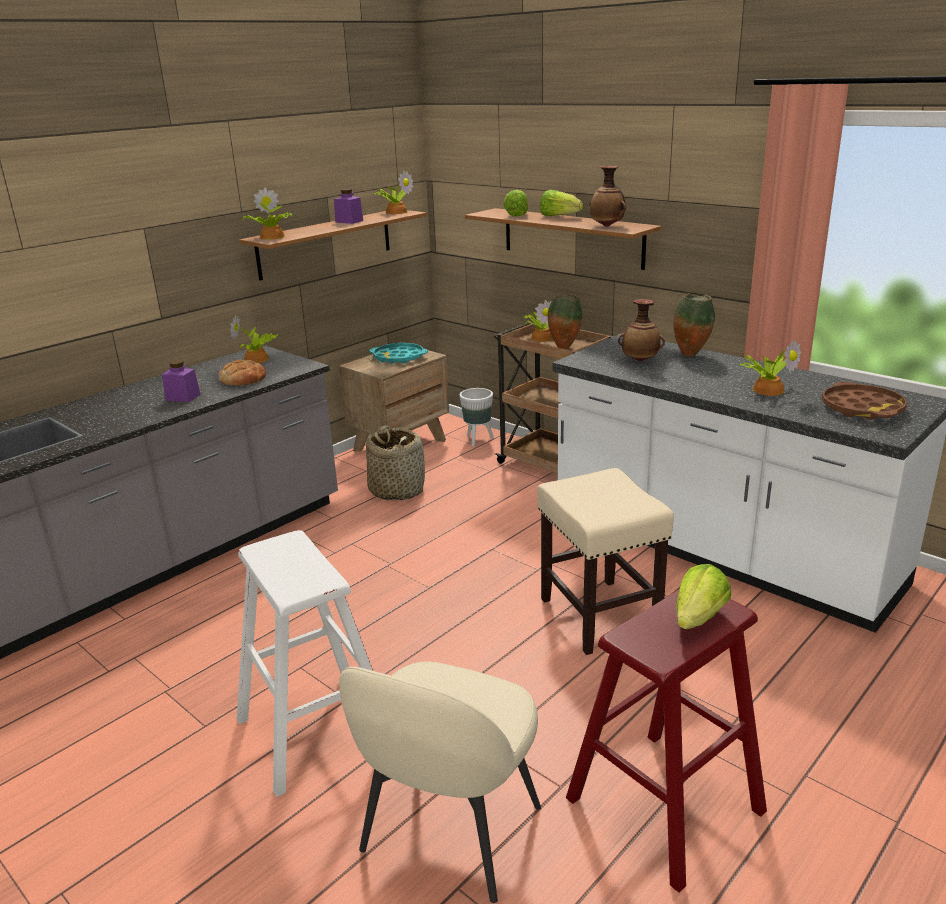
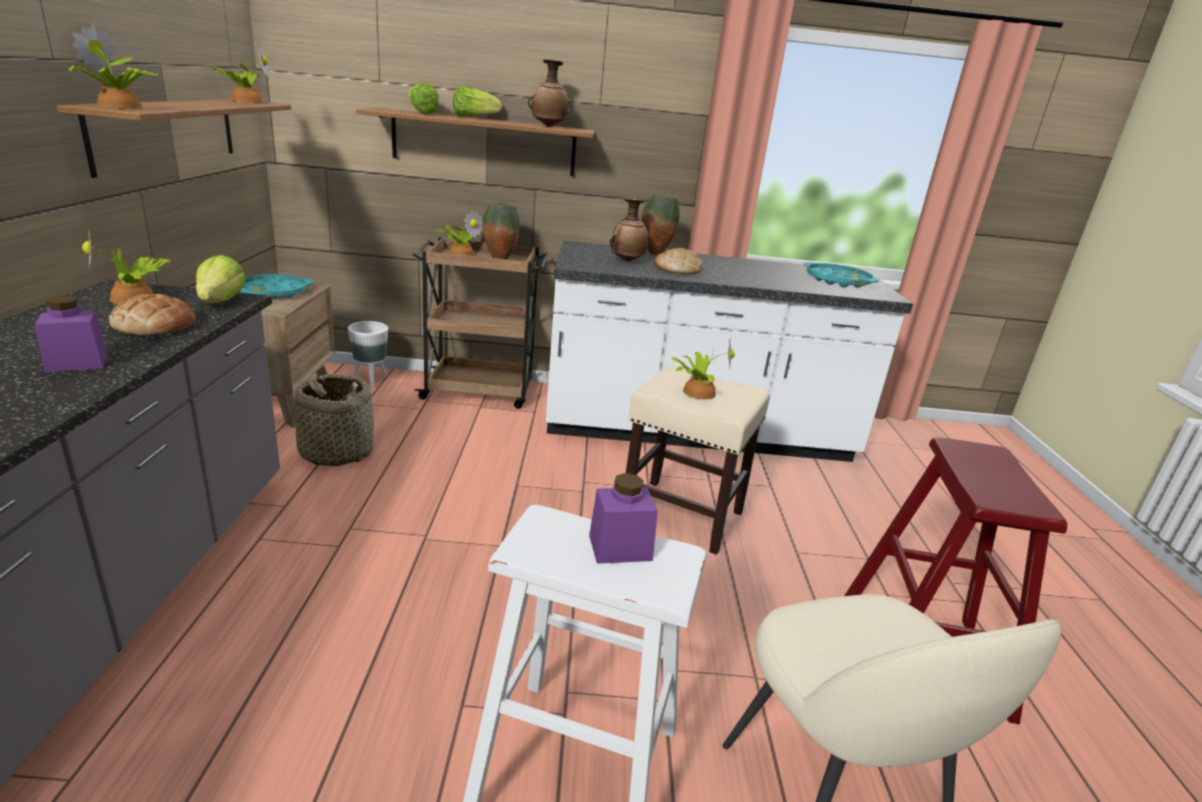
camera: 45 degrees left, 0 degrees up
purple jar [334,189,363,224] -> purple jar moved to [589,473,658,564]
lettuce [676,564,731,629] -> lettuce moved to [196,255,246,303]
potted plant [739,340,801,396] -> potted plant moved to [672,336,735,399]
brown tray [822,382,907,420] -> turquoise tray [804,262,879,288]
none -> bread [654,248,702,274]

